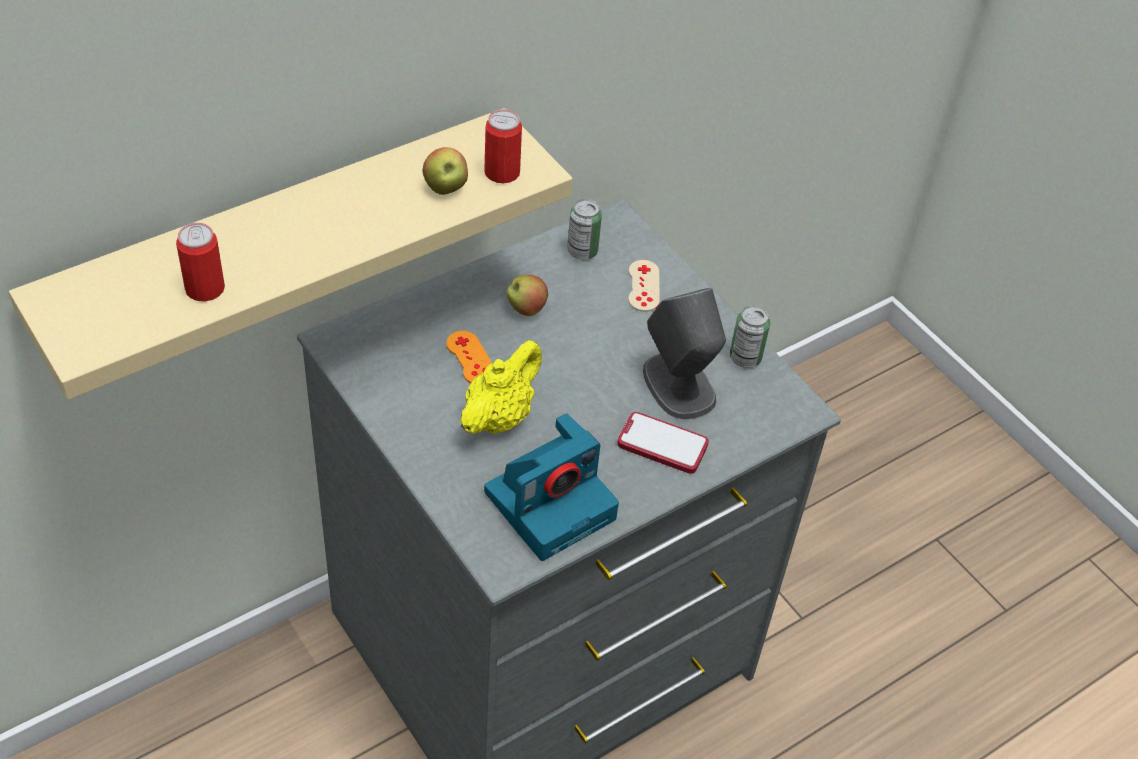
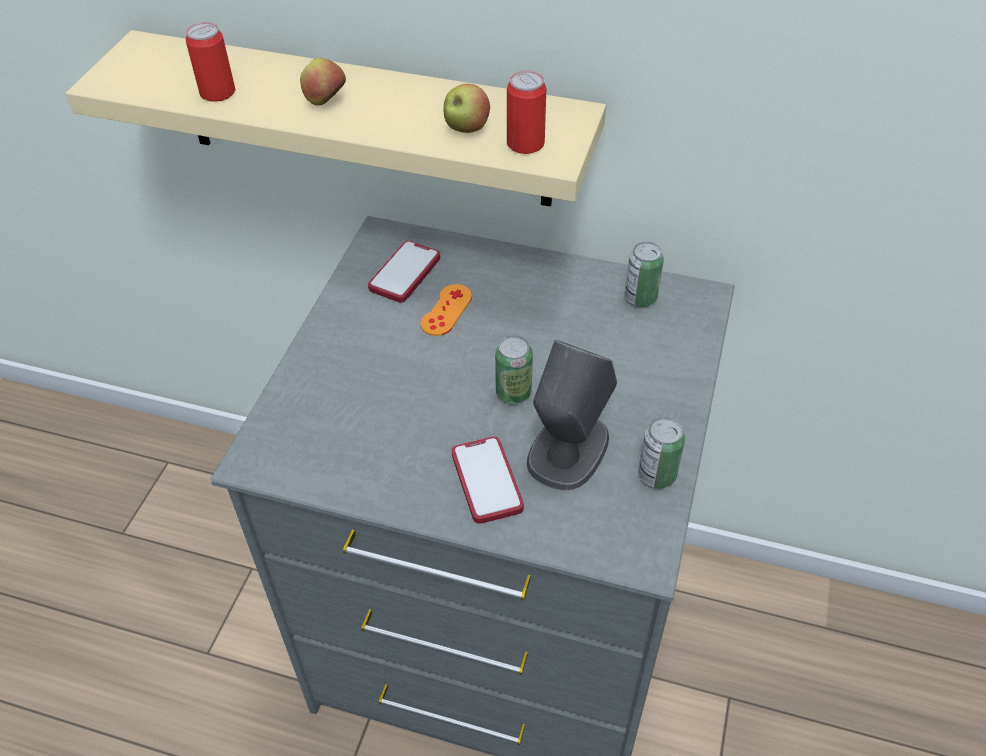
camera: 55 degrees right, 0 degrees up
yellow teapot [461,340,542,434] -> none
camera [484,413,619,561] -> none
apple [506,275,548,316] -> apple moved to [300,58,346,106]
beige game controller [628,260,660,312] -> none
none -> phone [368,241,440,303]
none -> can [495,335,533,404]

